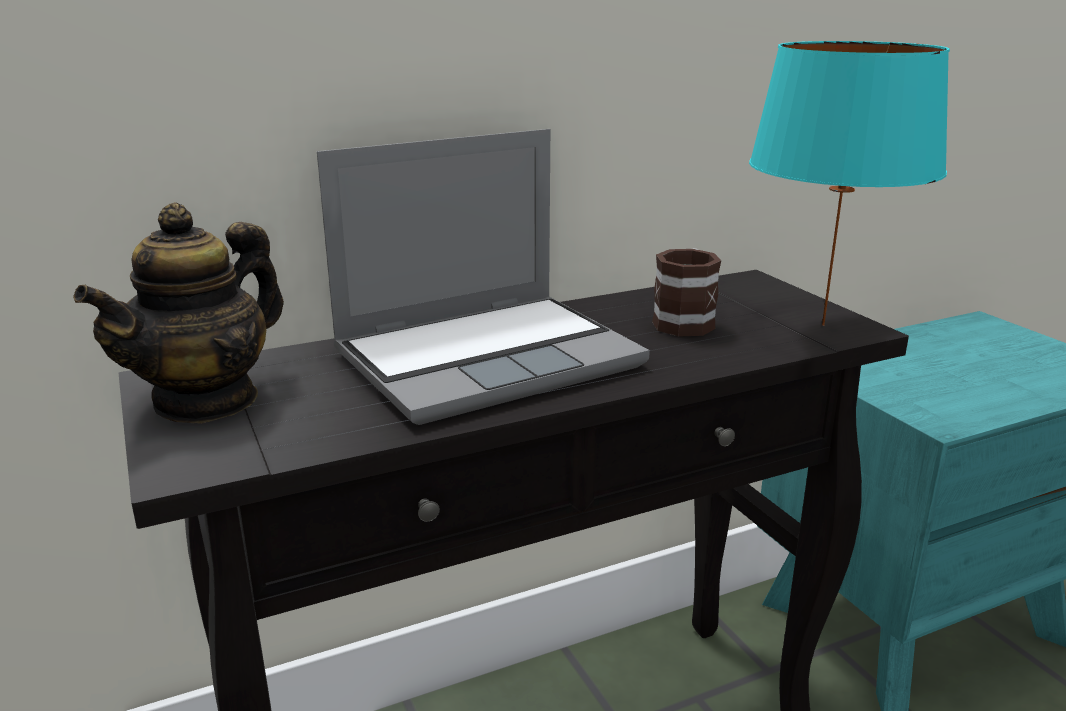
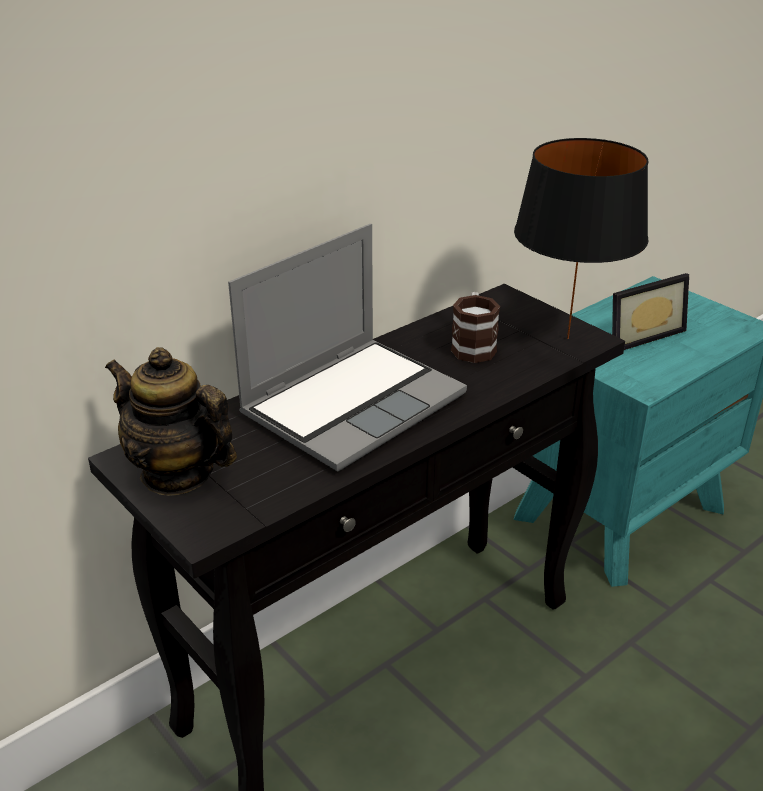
camera: 15 degrees left, 10 degrees up
teapot [73,202,284,424] -> teapot turned 105 degrees clockwise [105,347,237,496]
turquoise table lamp [749,41,950,326] -> black table lamp [514,138,649,339]
none -> picture frame [612,273,689,350]

